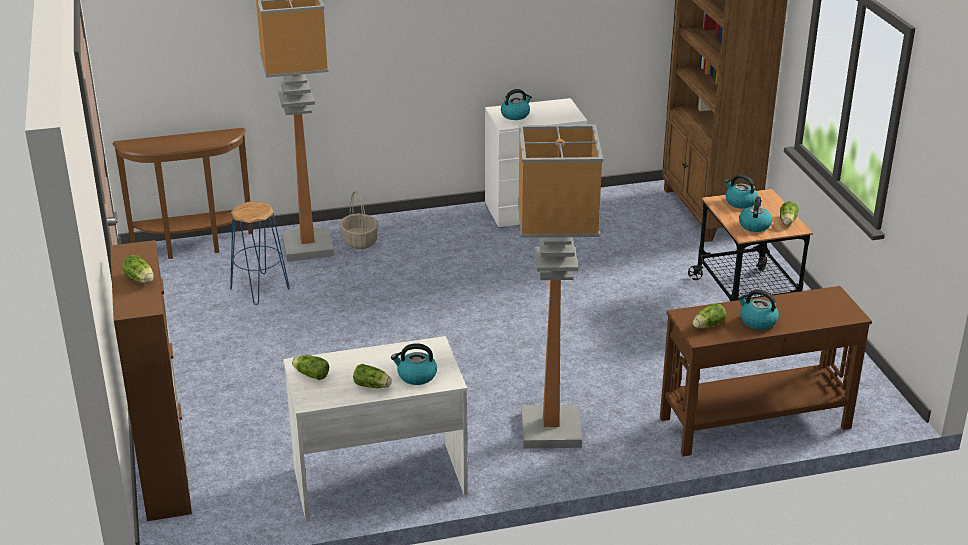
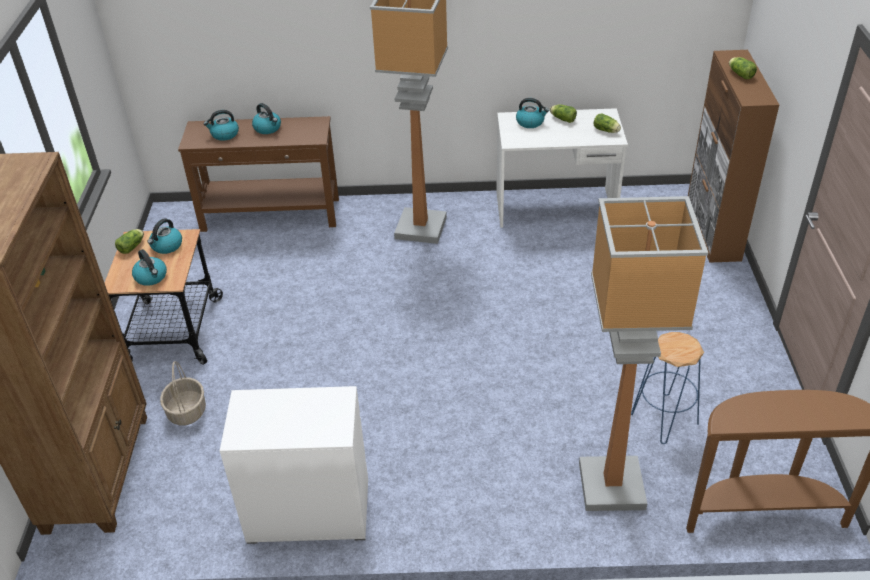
camera: 165 degrees left, 10 degrees up
basket [340,191,378,249] -> basket moved to [160,361,206,426]
kettle [501,89,532,120] -> kettle moved to [204,110,239,141]
lettuce [693,303,726,328] -> none

